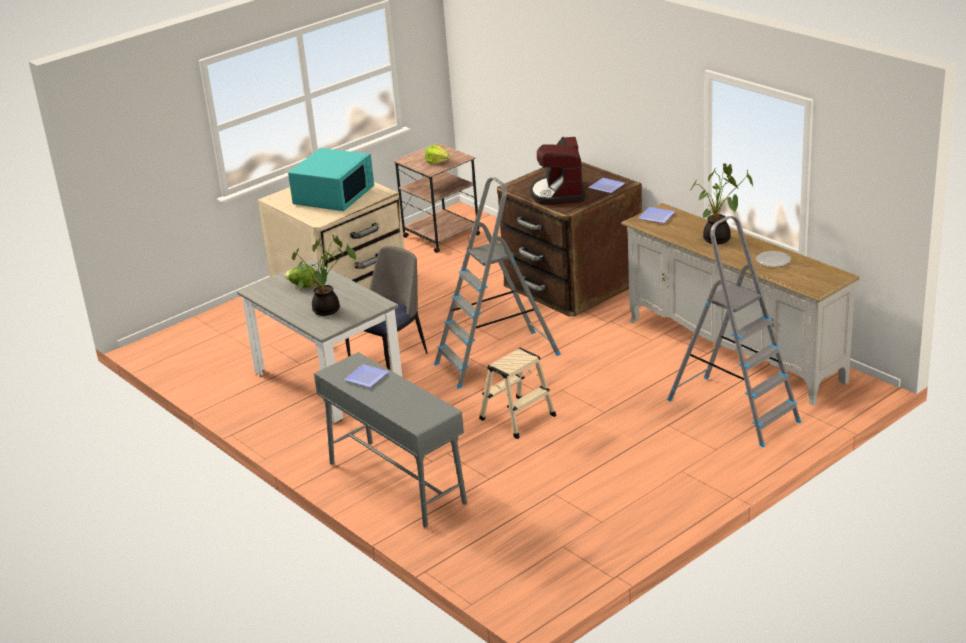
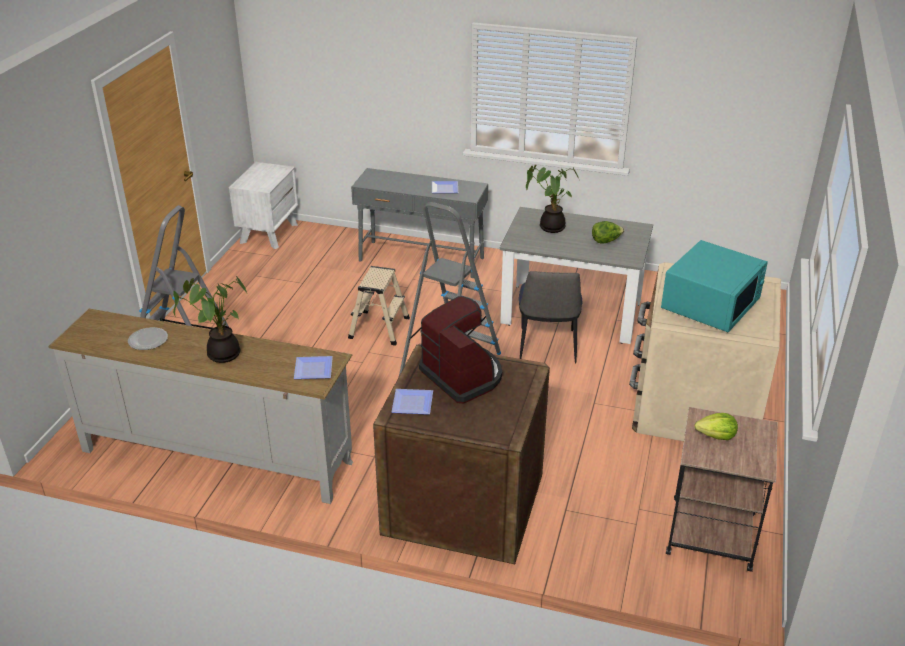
camera: 145 degrees right, 5 degrees up
turquoise microwave [288,148,374,211] -> turquoise microwave turned 135 degrees counterclockwise [661,240,768,332]
none -> white nightstand [229,162,298,249]

